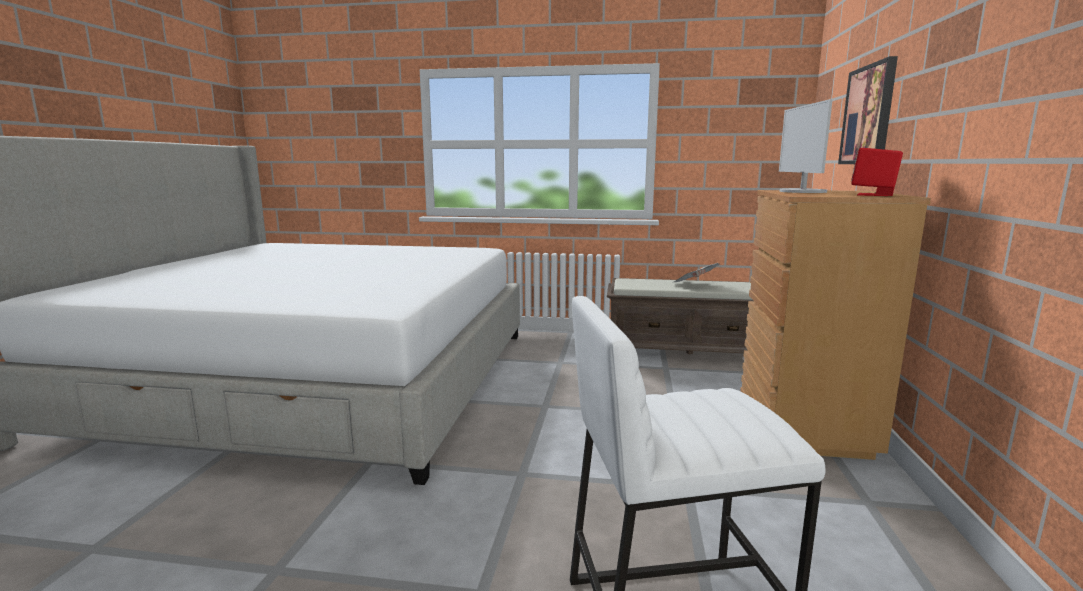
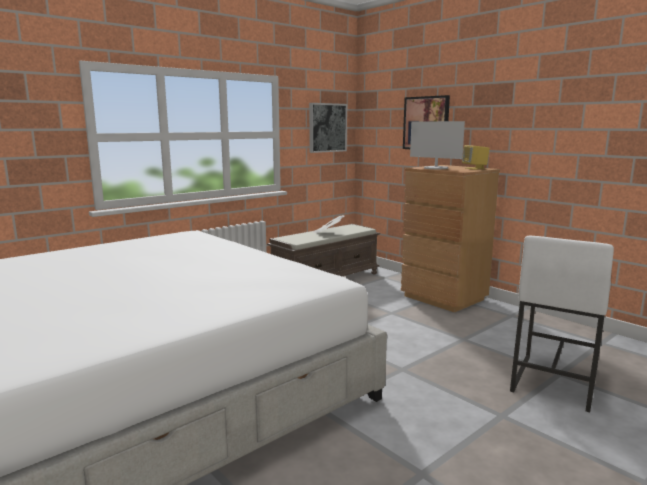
camera: 50 degrees left, 0 degrees up
red speaker [851,148,903,196] -> yellow speaker [462,145,490,170]
none -> picture [309,103,347,153]

